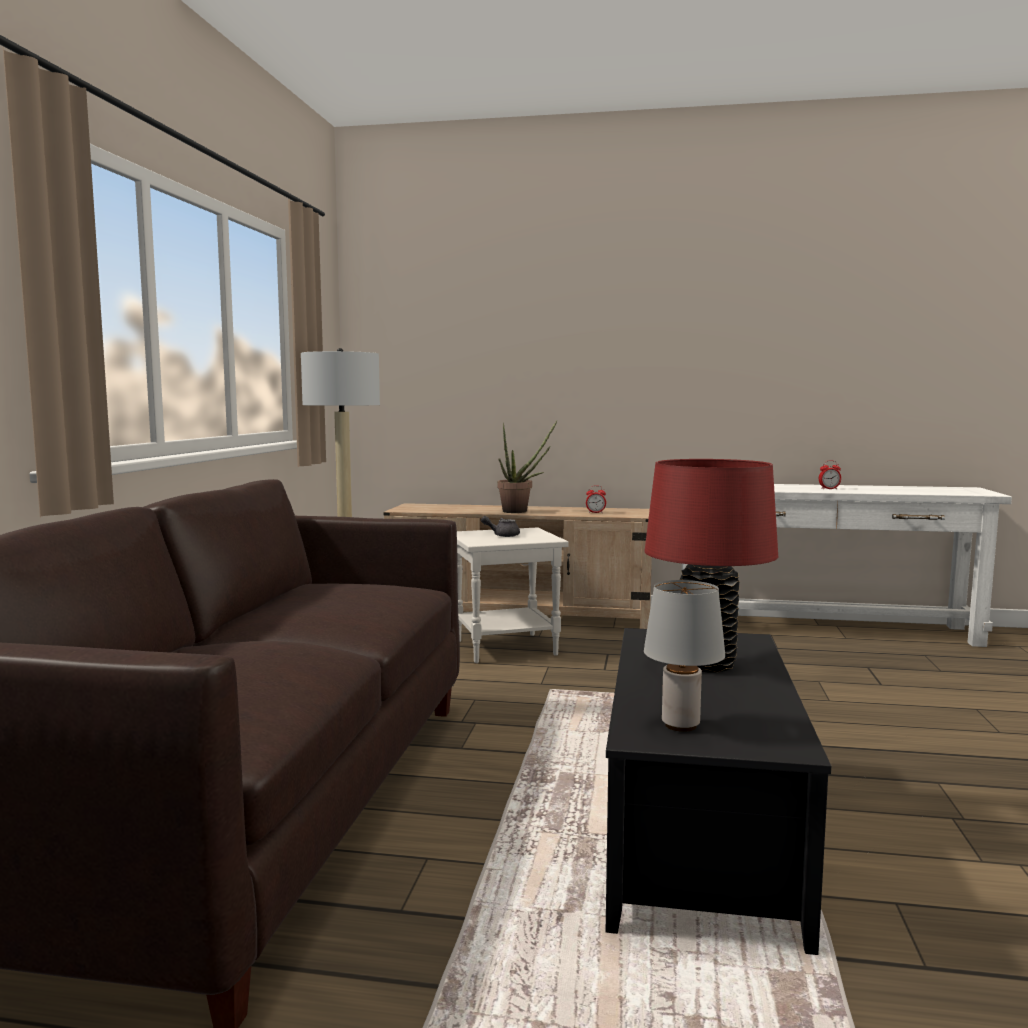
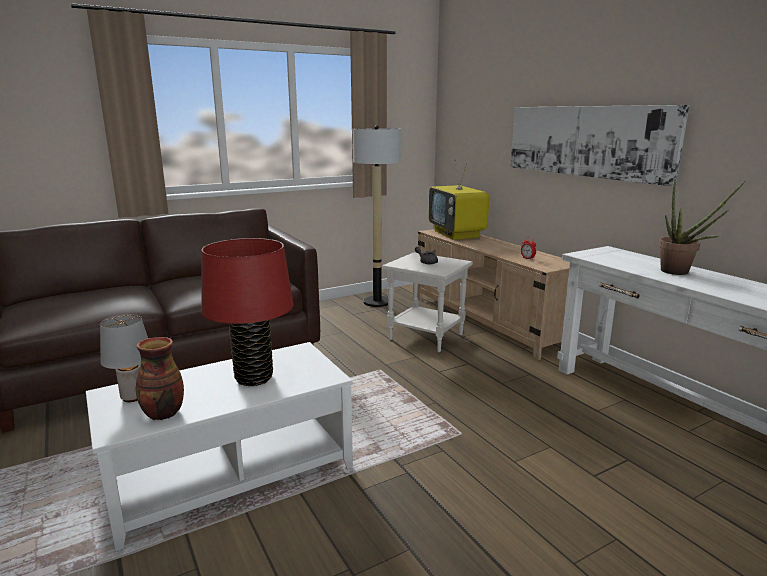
camera: 50 degrees right, 10 degrees up
potted plant [497,421,557,513] -> potted plant moved to [659,179,745,275]
black coffee table [606,628,831,955] -> white coffee table [86,342,353,551]
alarm clock [819,460,841,489] -> none
none -> vase [136,337,184,420]
none -> television [429,160,489,240]
none -> picture [510,105,689,187]

